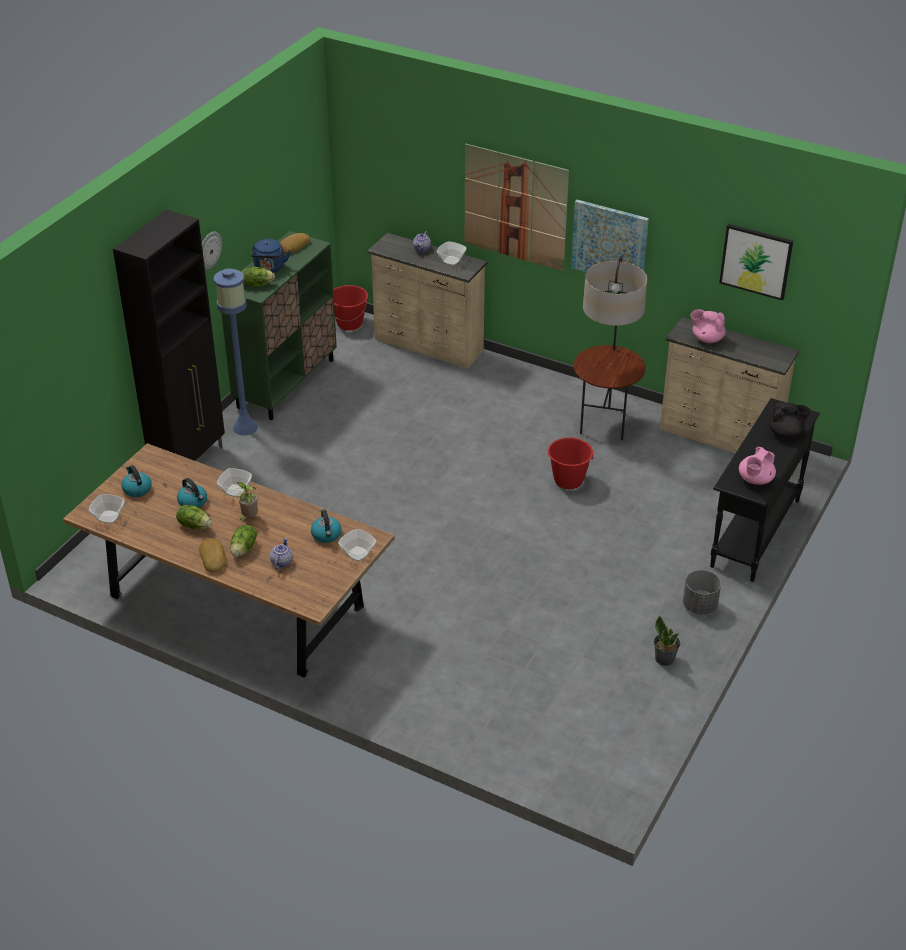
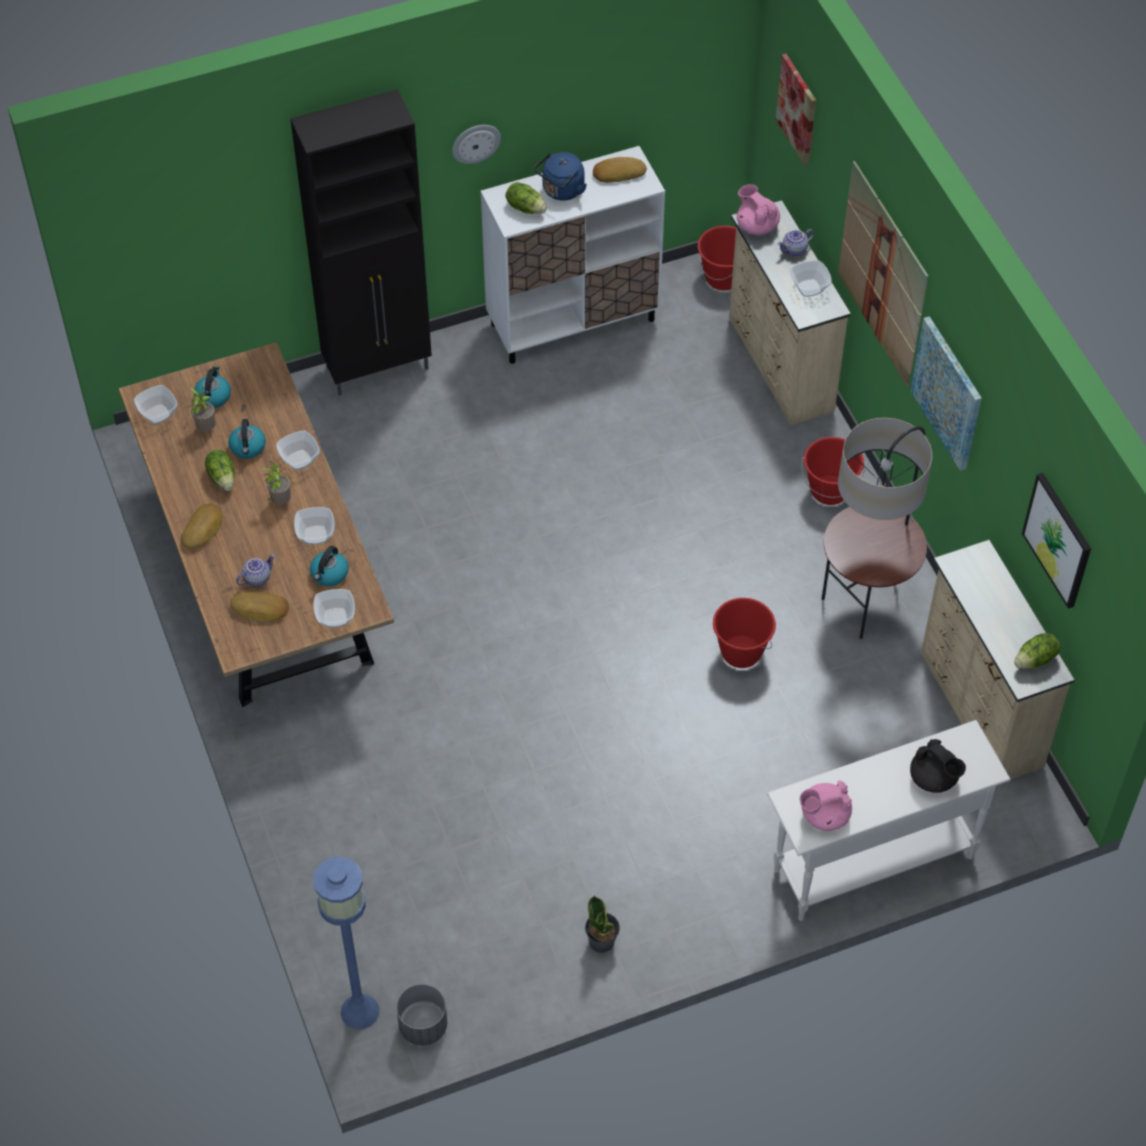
camera: 40 degrees right, 15 degrees up
blue floor lamp [214,268,258,436] -> blue floor lamp moved to [313,857,379,1029]
green cabinet [221,231,337,420] -> white cabinet [481,146,665,364]
lettuce [231,525,257,557] -> lettuce moved to [1014,633,1061,669]
grey planter [683,570,721,615] -> grey planter moved to [396,984,447,1046]
pink teapot [691,309,726,343] -> pink teapot moved to [737,184,780,235]
black console table [710,398,820,582] -> white console table [767,720,1011,921]
none -> potted plant [191,387,216,432]
none -> bread [230,592,289,622]
none -> bowl [294,507,335,545]
none -> picture [776,54,816,166]
none -> red bucket [801,437,865,505]

